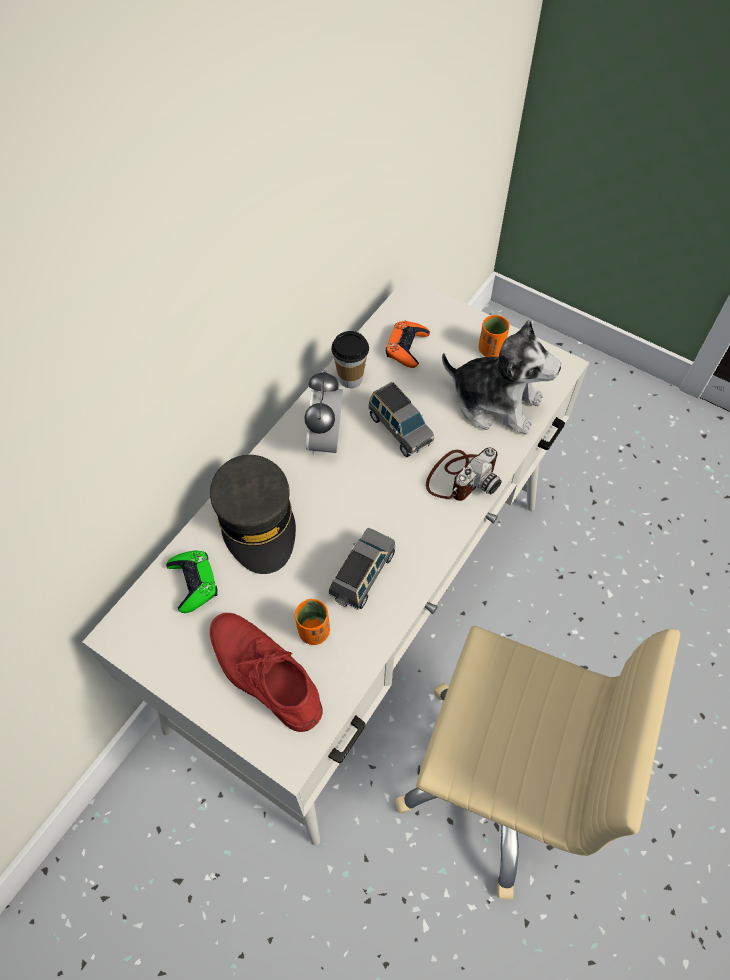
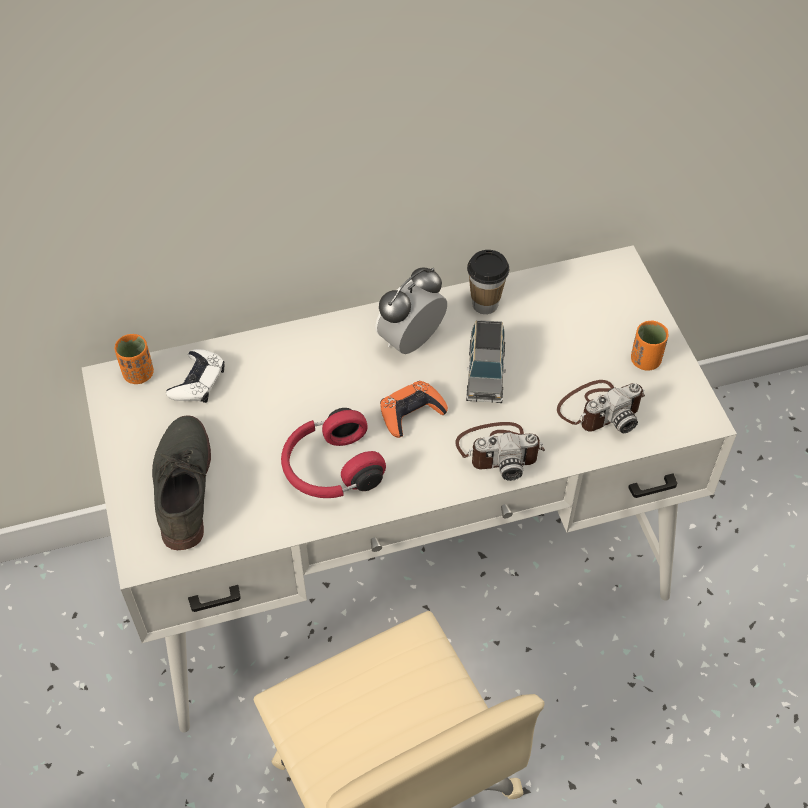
camera: 40 degrees right, 5 degrees down
green game controller [166,550,218,613] -> white game controller [166,349,225,403]
grey cap [210,455,296,574] -> none
red shoe [210,613,322,732] -> grey shoe [152,415,211,550]
orange cup [295,599,330,645] -> orange cup moved to [114,334,154,384]
grey toy car [329,527,396,610] -> red headphones [281,408,386,498]
orange game controller [386,321,430,368] -> orange game controller moved to [380,381,448,438]
plush toy [442,320,561,435] -> camera [557,380,645,433]

